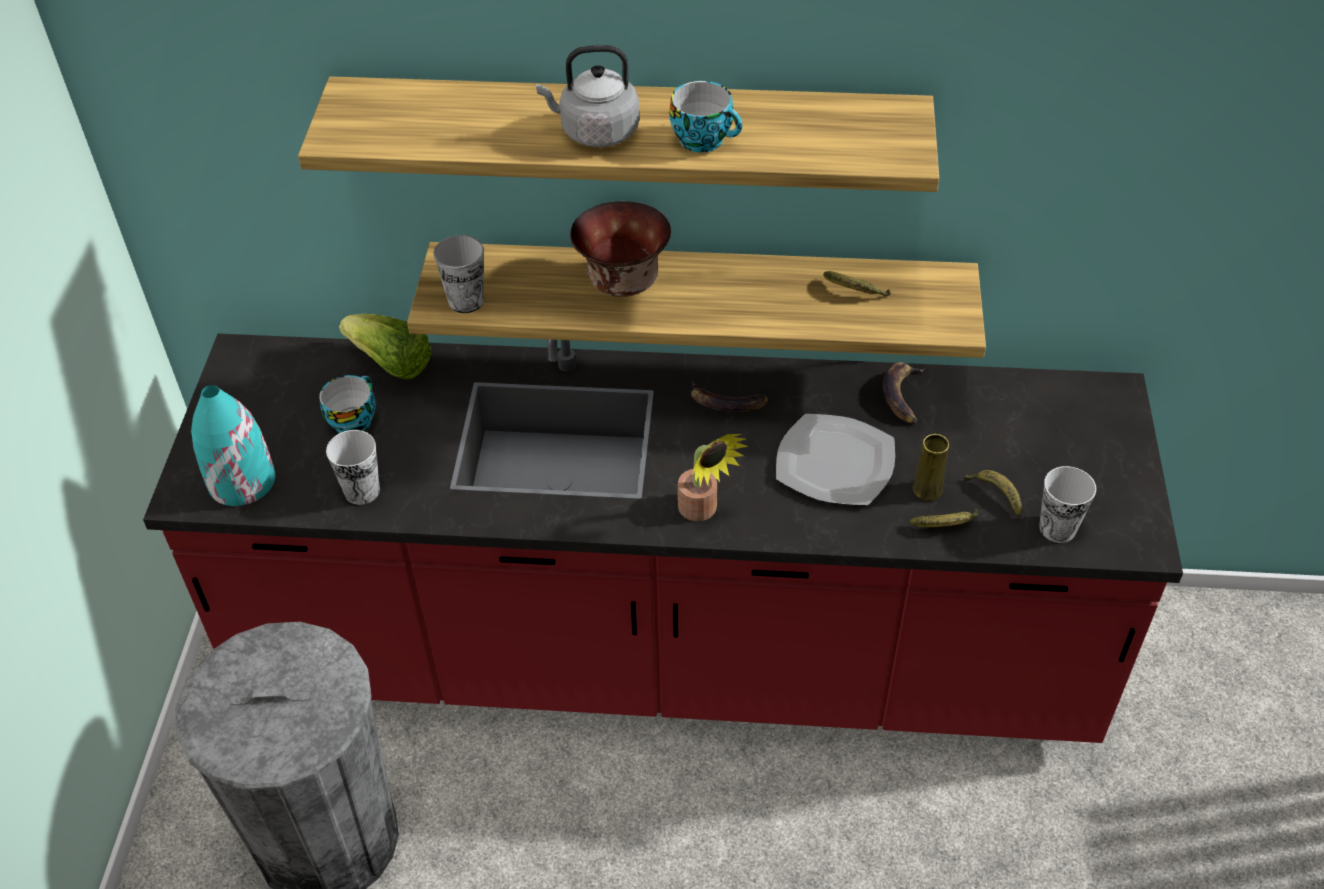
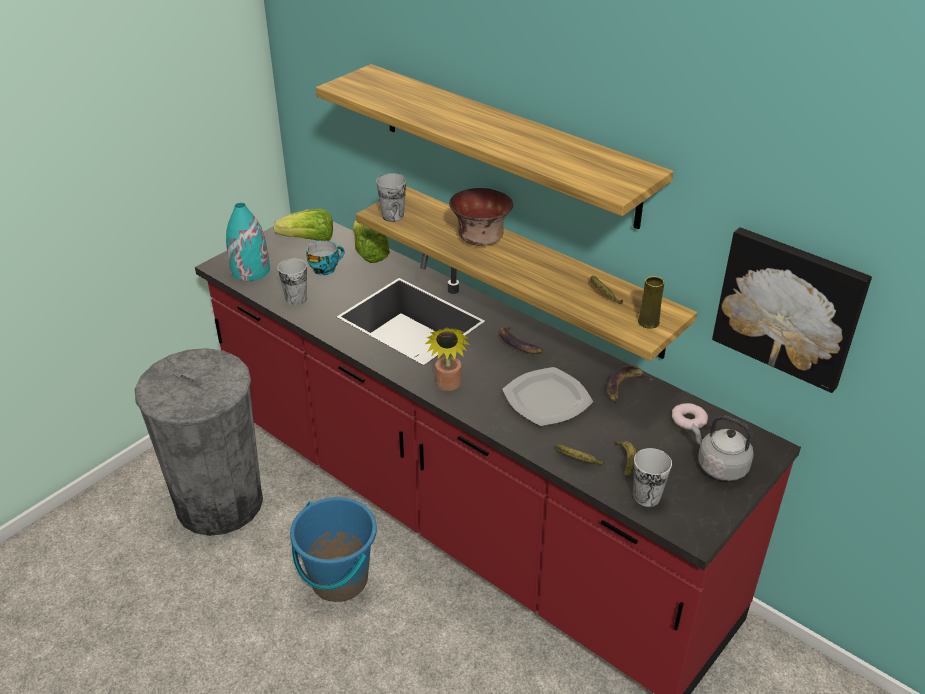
camera: 35 degrees right, 10 degrees down
grey kettle [536,45,640,147] -> grey kettle moved to [691,415,754,481]
cup [669,81,742,153] -> none
yellow vase [913,434,949,501] -> yellow vase moved to [638,276,664,329]
none -> lettuce [274,209,333,241]
none -> blue bucket [290,497,377,602]
none -> donut [672,403,708,430]
none -> picture [712,227,872,393]

